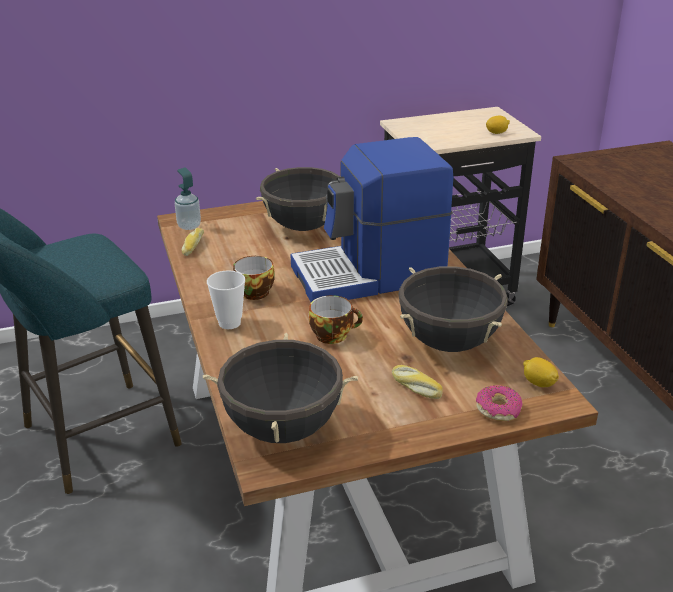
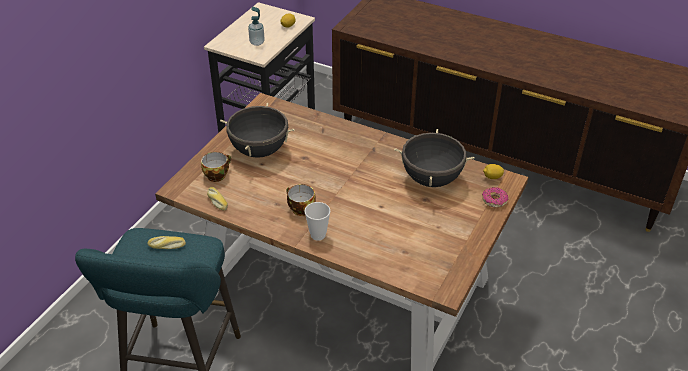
camera: 45 degrees left, 10 degrees up
soap dispenser [175,168,201,230] -> soap dispenser moved to [248,7,265,46]
black cooking pot [203,333,358,443] -> none
coffee machine [290,137,453,302] -> none
cup [309,295,363,344] -> cup moved to [201,152,231,182]
bread [392,365,443,399] -> bread moved to [147,236,186,249]

